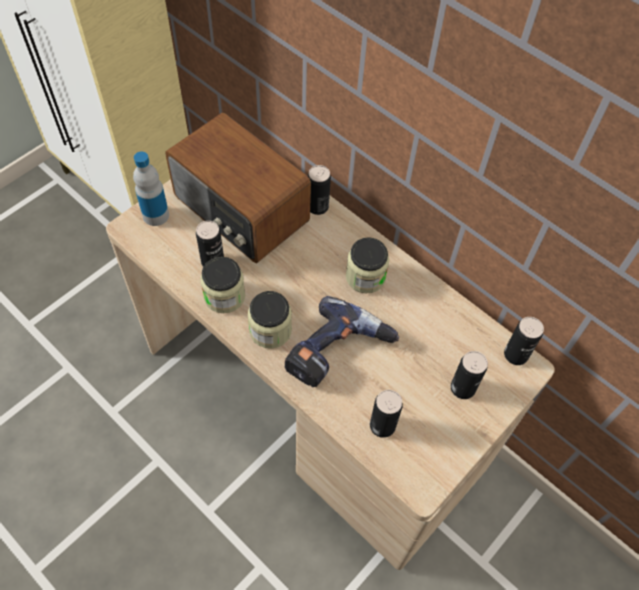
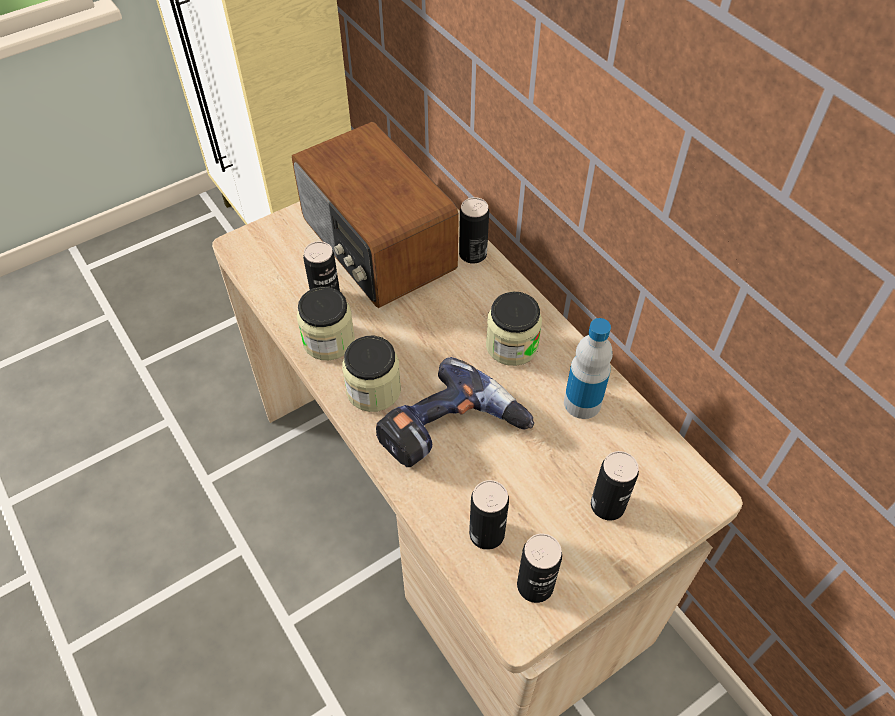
camera: 15 degrees right, 5 degrees down
bottle [133,151,169,226] -> bottle moved to [564,318,613,419]
can [504,317,544,365] -> can moved to [517,534,562,603]

